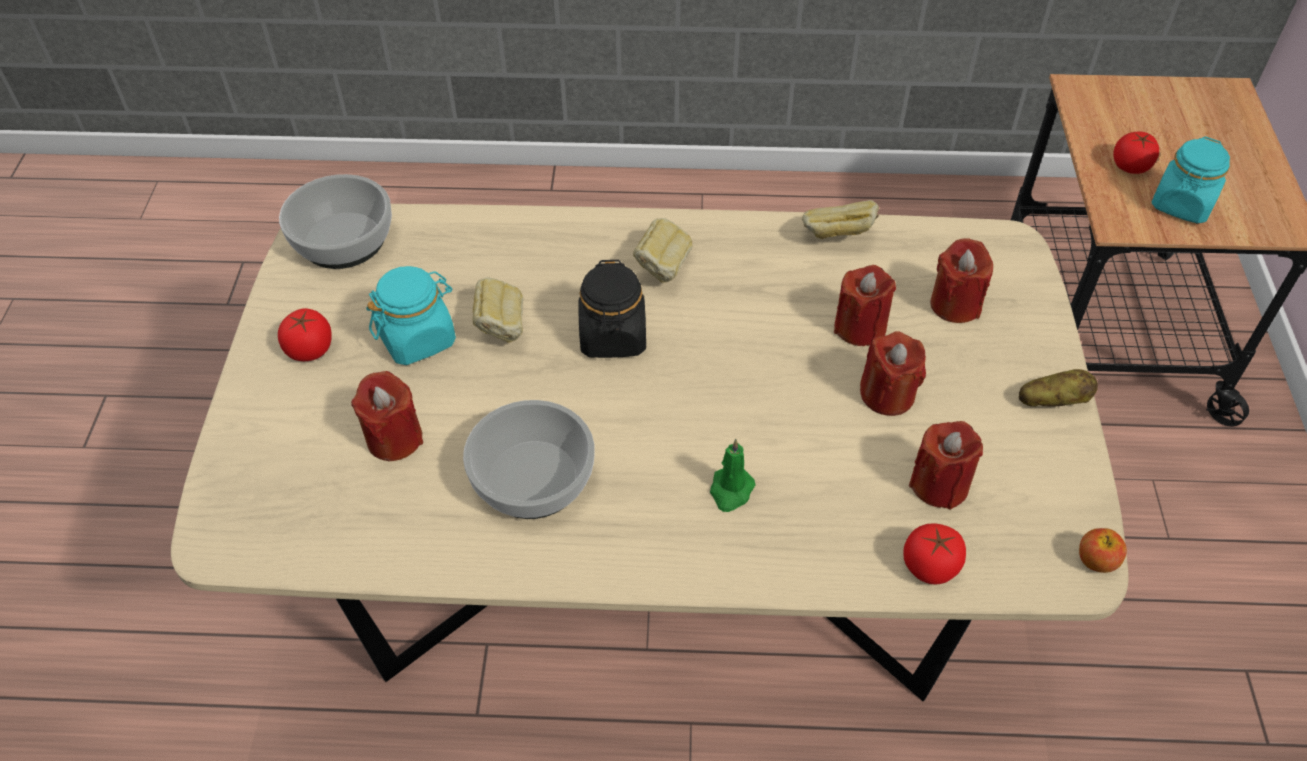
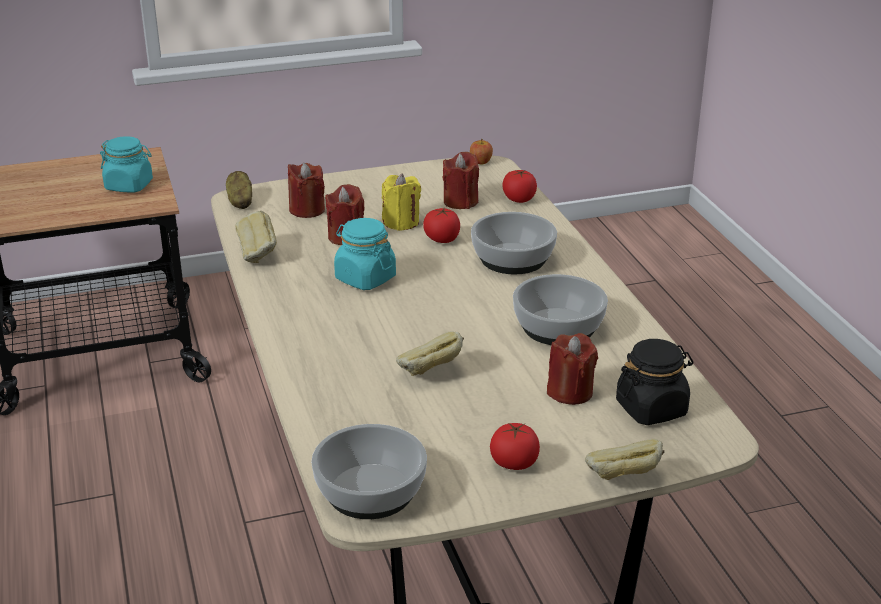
camera: 110 degrees left, 20 degrees down
turquoise jar [366,266,456,365] -> turquoise jar moved to [334,218,396,290]
black jar [578,260,646,358] -> black jar moved to [616,339,693,425]
bread [633,218,693,283] -> bread moved to [585,439,665,480]
green candle [710,439,756,512] -> bowl [471,212,557,274]
red candle [860,331,926,416] -> yellow candle [382,174,421,231]
potato [1019,369,1098,407] -> potato moved to [226,171,252,209]
tomato [1113,132,1159,174] -> tomato moved to [423,207,460,243]

